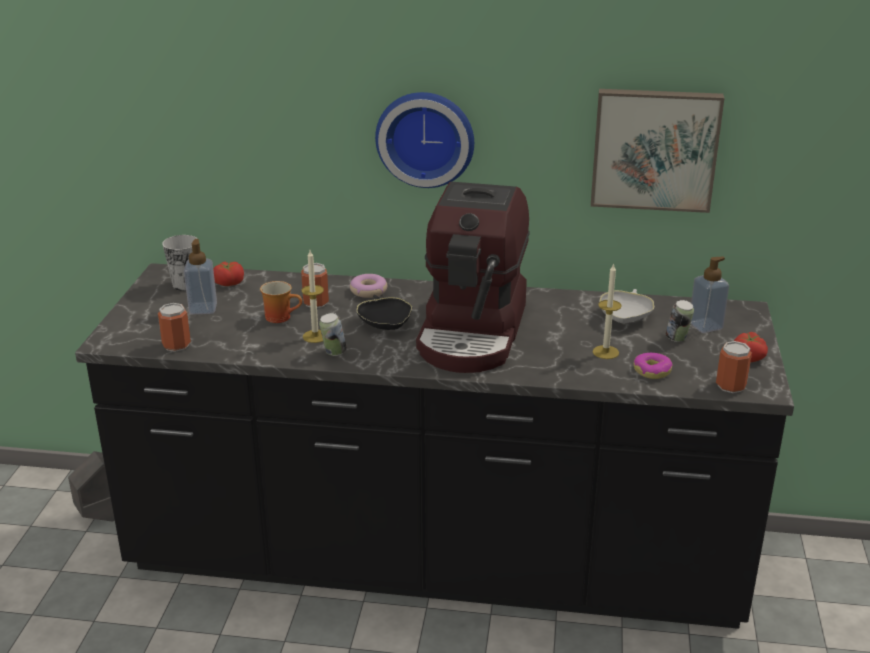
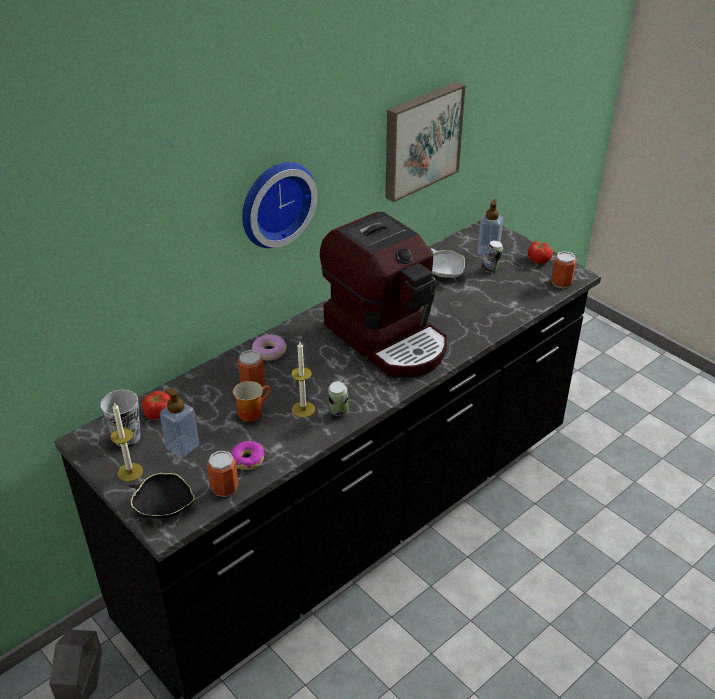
camera: 50 degrees left, 10 degrees up
black bowl [356,295,412,330] -> black bowl moved to [129,473,195,518]
candle [593,263,622,359] -> candle moved to [111,402,143,482]
donut [634,353,672,379] -> donut moved to [230,441,264,470]

